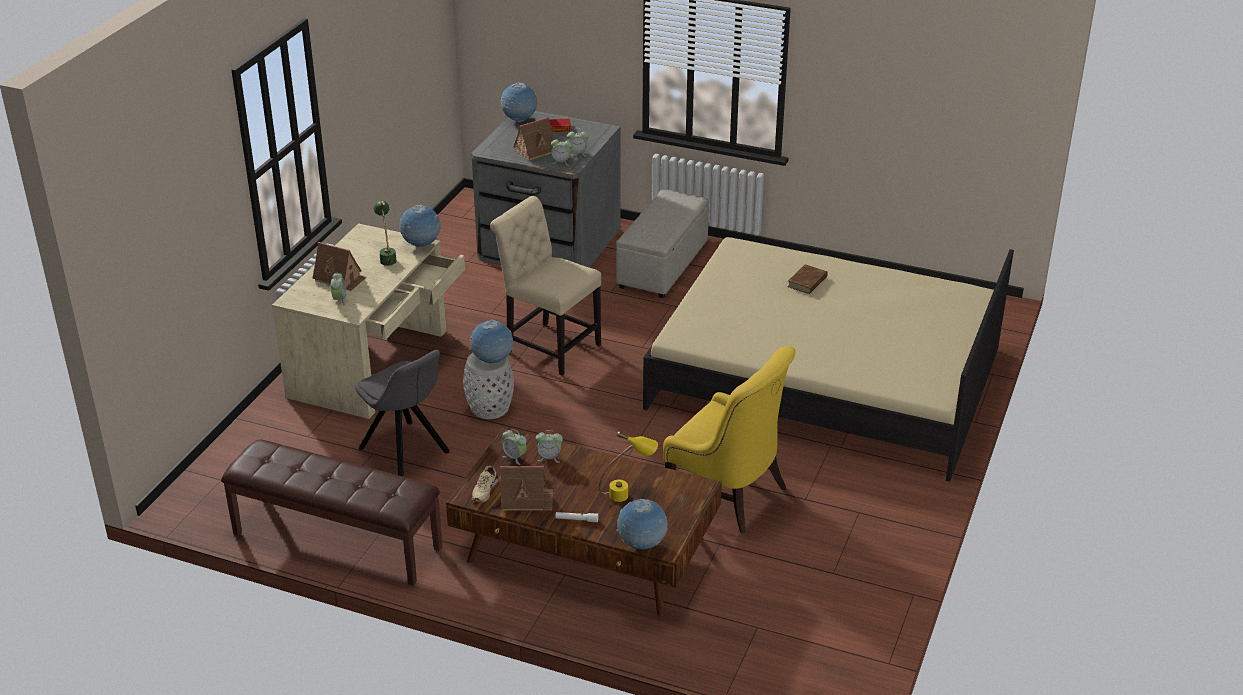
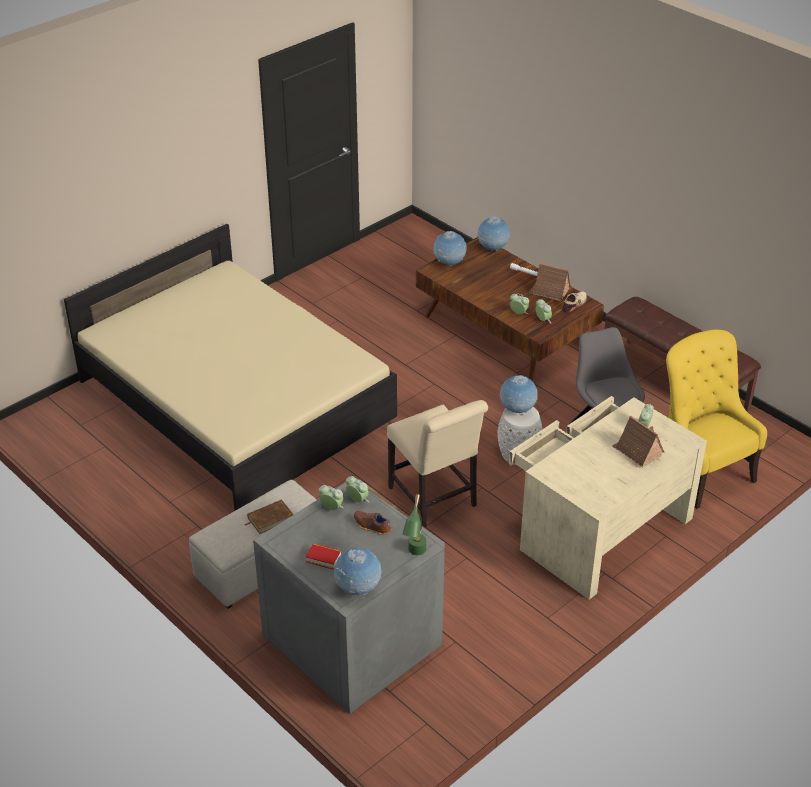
camera: 155 degrees left, 5 degrees up
green table lamp [374,200,397,266] -> green table lamp moved to [403,494,426,555]
globe [400,205,441,247] -> globe moved to [434,231,467,266]
toy house [513,117,554,161] -> brown shoe [354,511,391,535]
yellow table lamp [599,432,658,502] -> none
yellow chair [663,346,795,534] -> yellow chair moved to [666,330,767,509]
brown book [787,264,828,294] -> brown book moved to [244,499,294,534]

